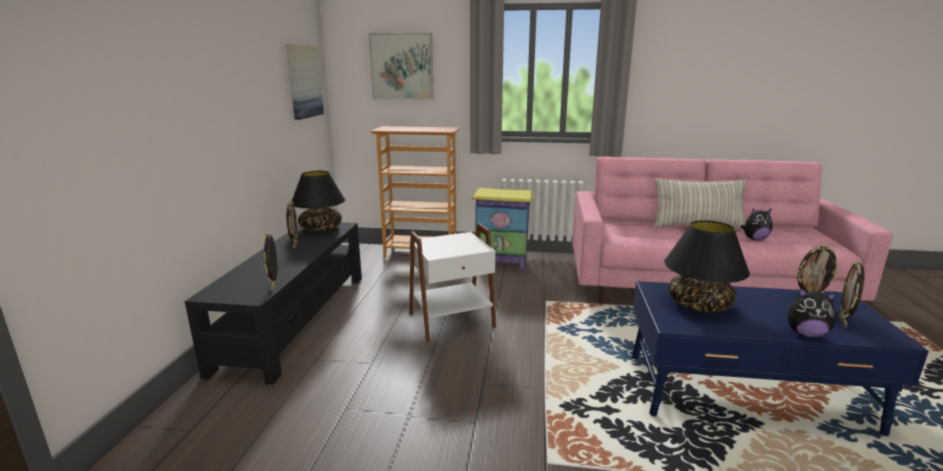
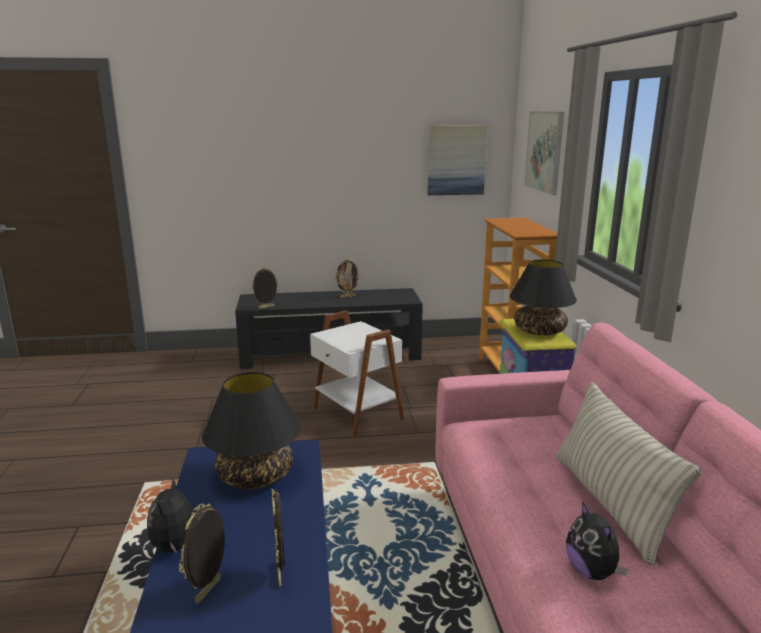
camera: 75 degrees right, 0 degrees up
black table lamp [292,171,345,232] -> black table lamp moved to [510,259,577,335]
picture frame [839,260,865,328] -> picture frame turned 75 degrees counterclockwise [179,503,225,604]

